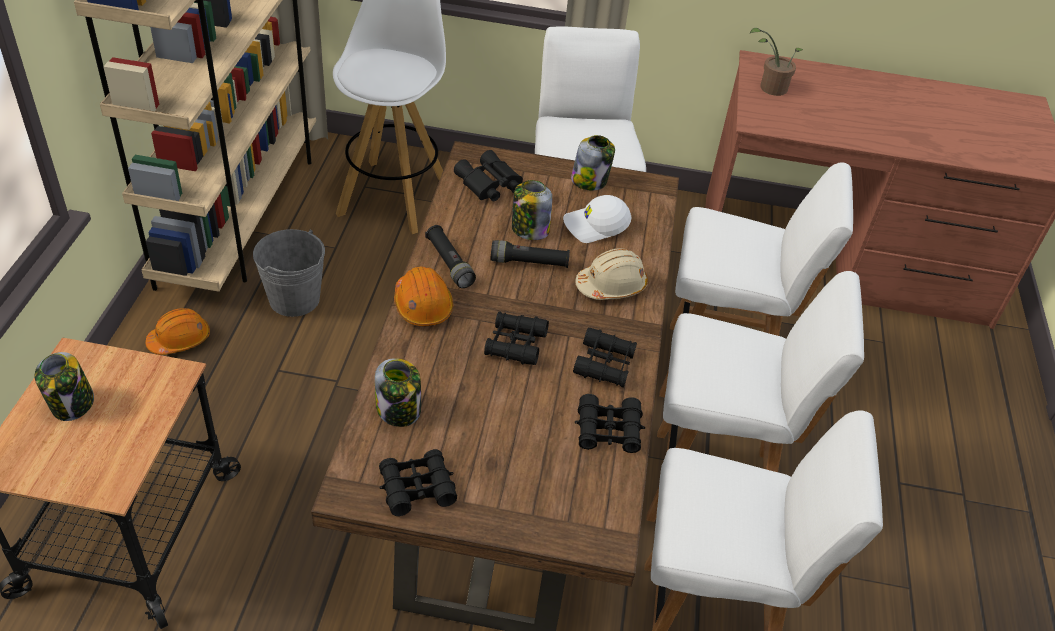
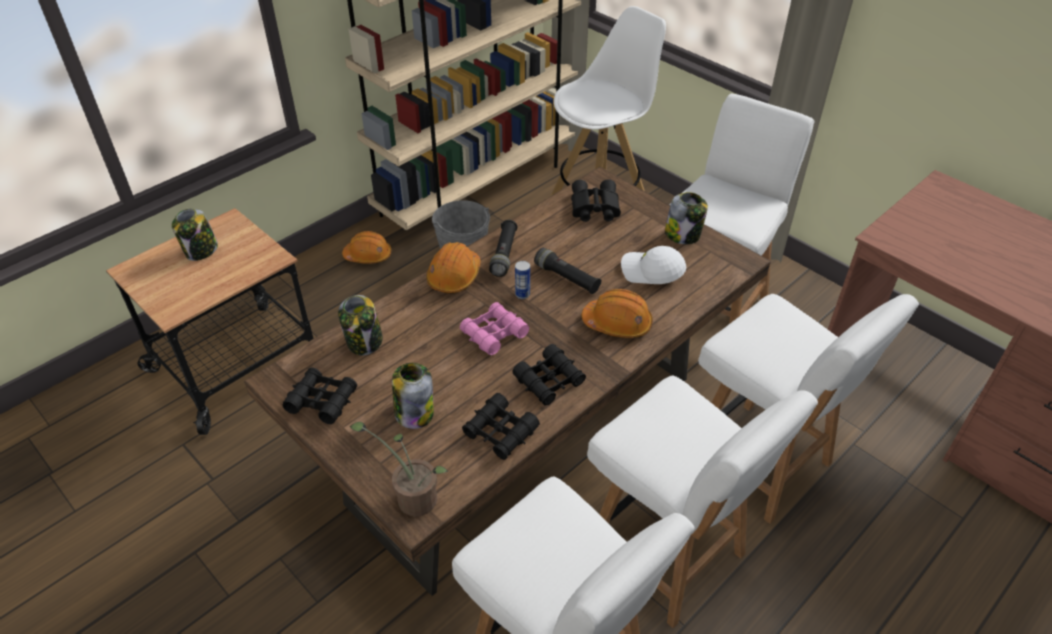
camera: 40 degrees right, 0 degrees up
black binoculars [484,312,549,365] -> pink binoculars [460,302,529,355]
jar [512,180,552,240] -> jar moved to [392,363,434,429]
beige hard hat [575,248,648,300] -> orange hard hat [581,289,653,338]
potted plant [749,28,803,96] -> potted plant moved to [350,422,449,517]
none -> can [515,261,530,299]

